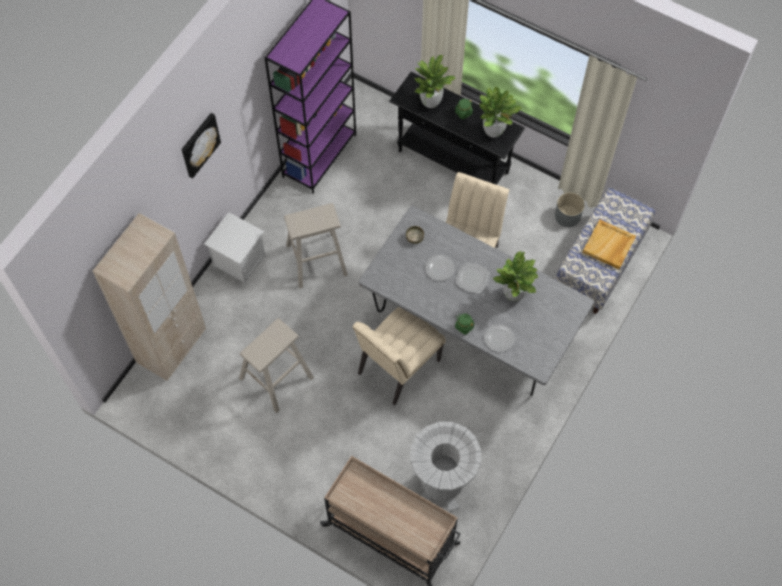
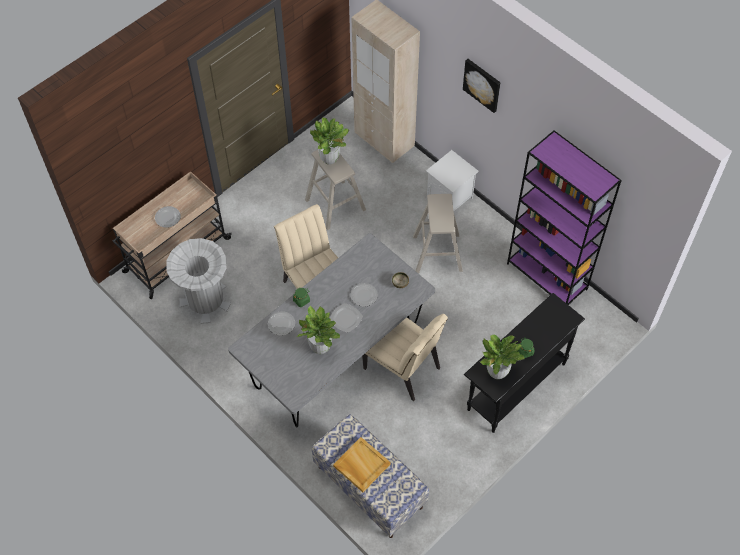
camera: 105 degrees right, 5 degrees down
potted plant [414,55,456,108] -> potted plant moved to [310,118,349,165]
grey planter [555,192,585,227] -> none
none -> plate [155,206,181,228]

